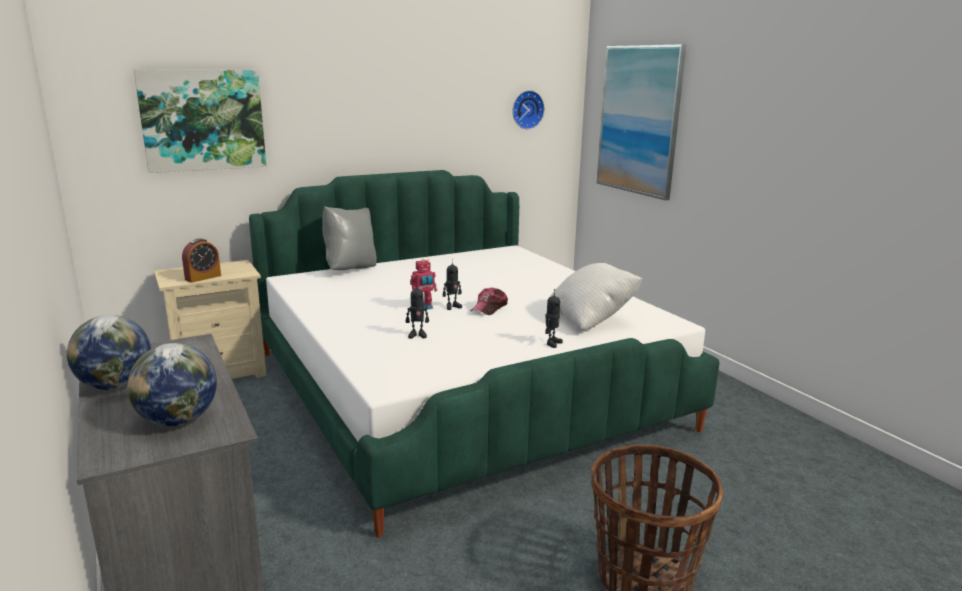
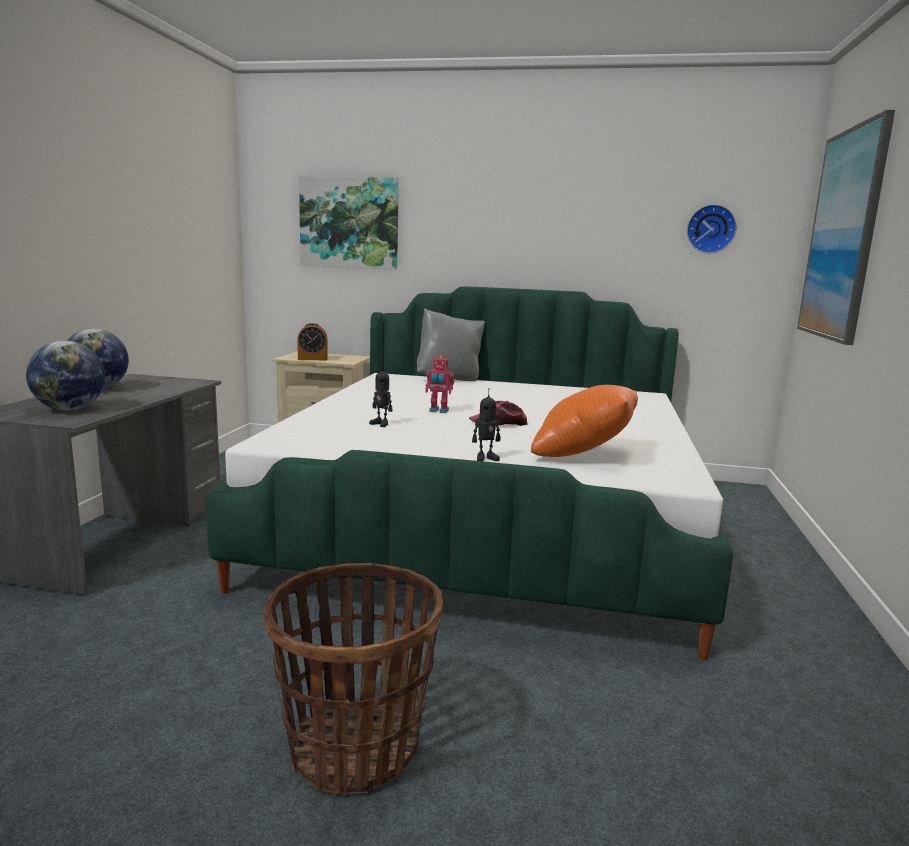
camera: 40 degrees right, 5 degrees down
toy robot [443,259,462,310] -> none
white pillow [547,263,643,330] -> orange pillow [531,385,638,457]

